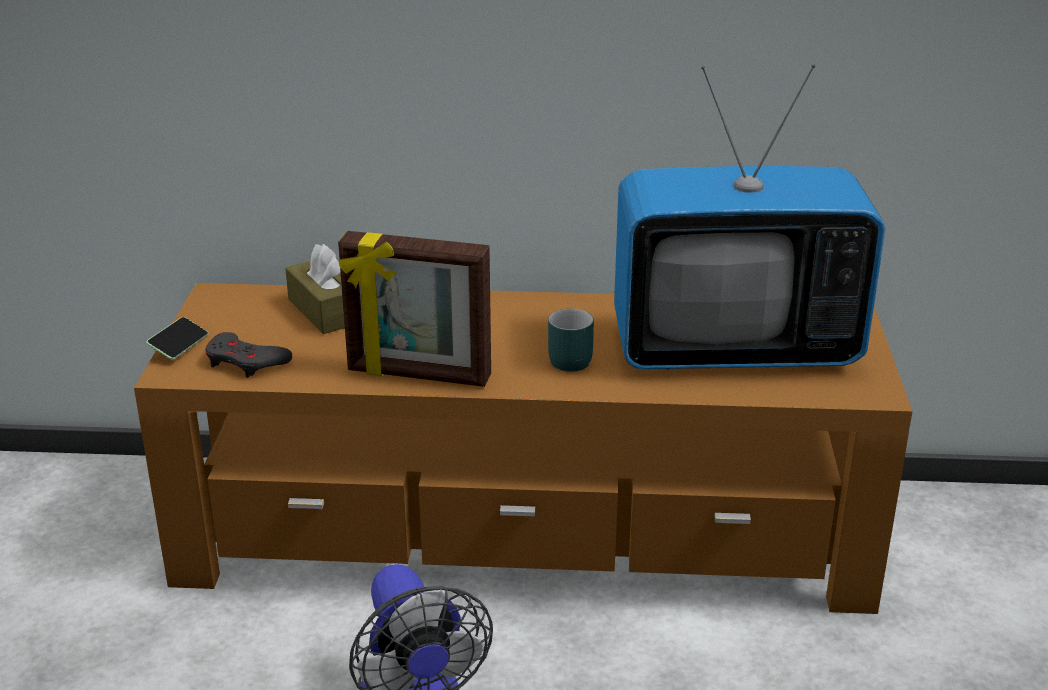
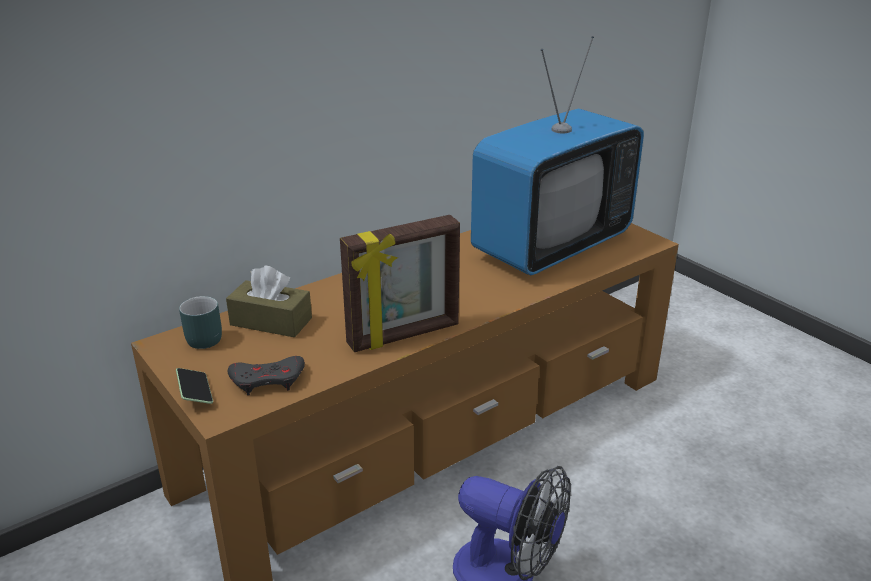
camera: 40 degrees left, 0 degrees up
turquoise mug [548,308,594,372] -> turquoise mug moved to [179,296,222,349]

